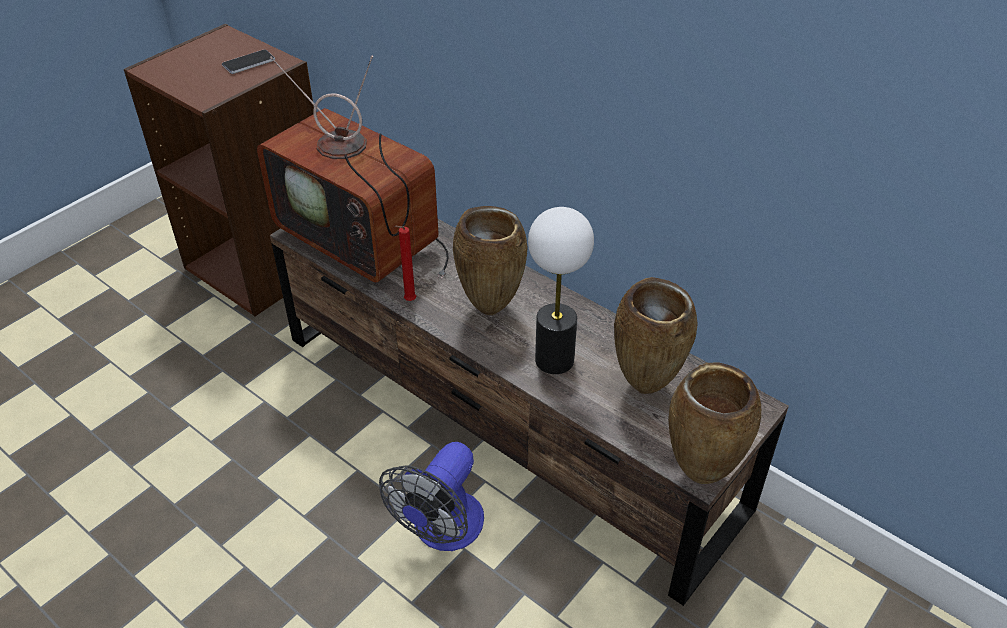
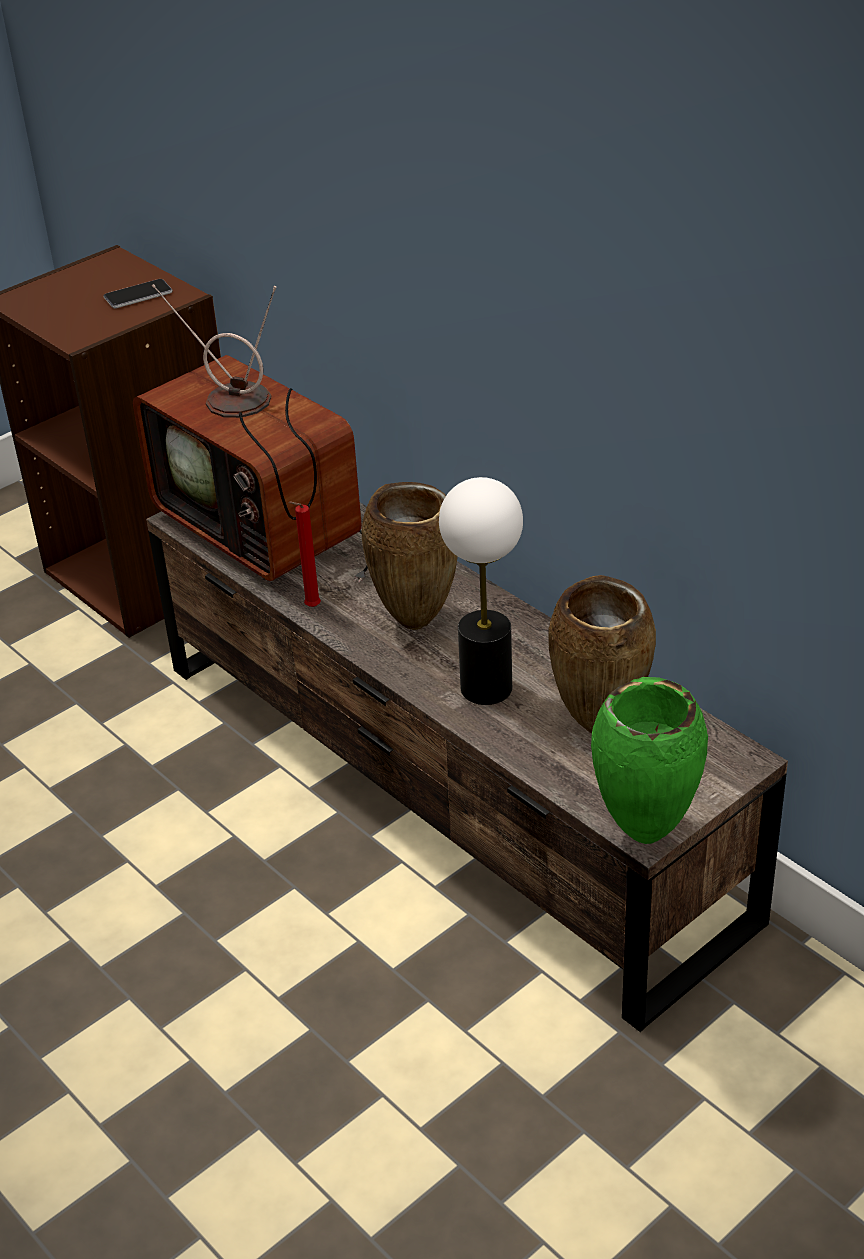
camera: 10 degrees right, 5 degrees down
fan [379,442,484,551] -> none
brown vase [668,362,761,484] -> green vase [591,677,708,844]

